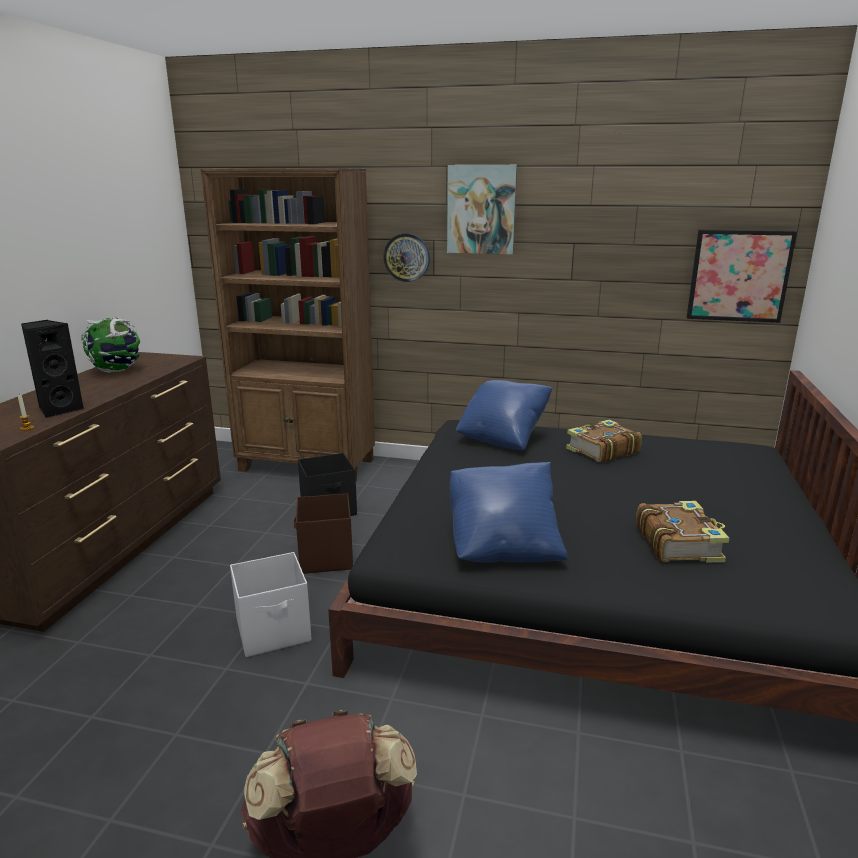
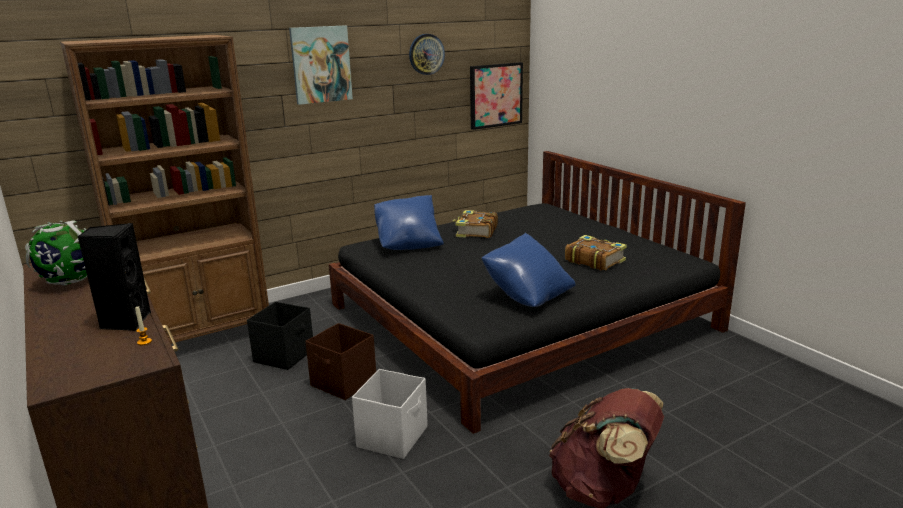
camera: 45 degrees left, 0 degrees up
wall clock [383,233,430,282] -> wall clock moved to [409,34,445,75]

